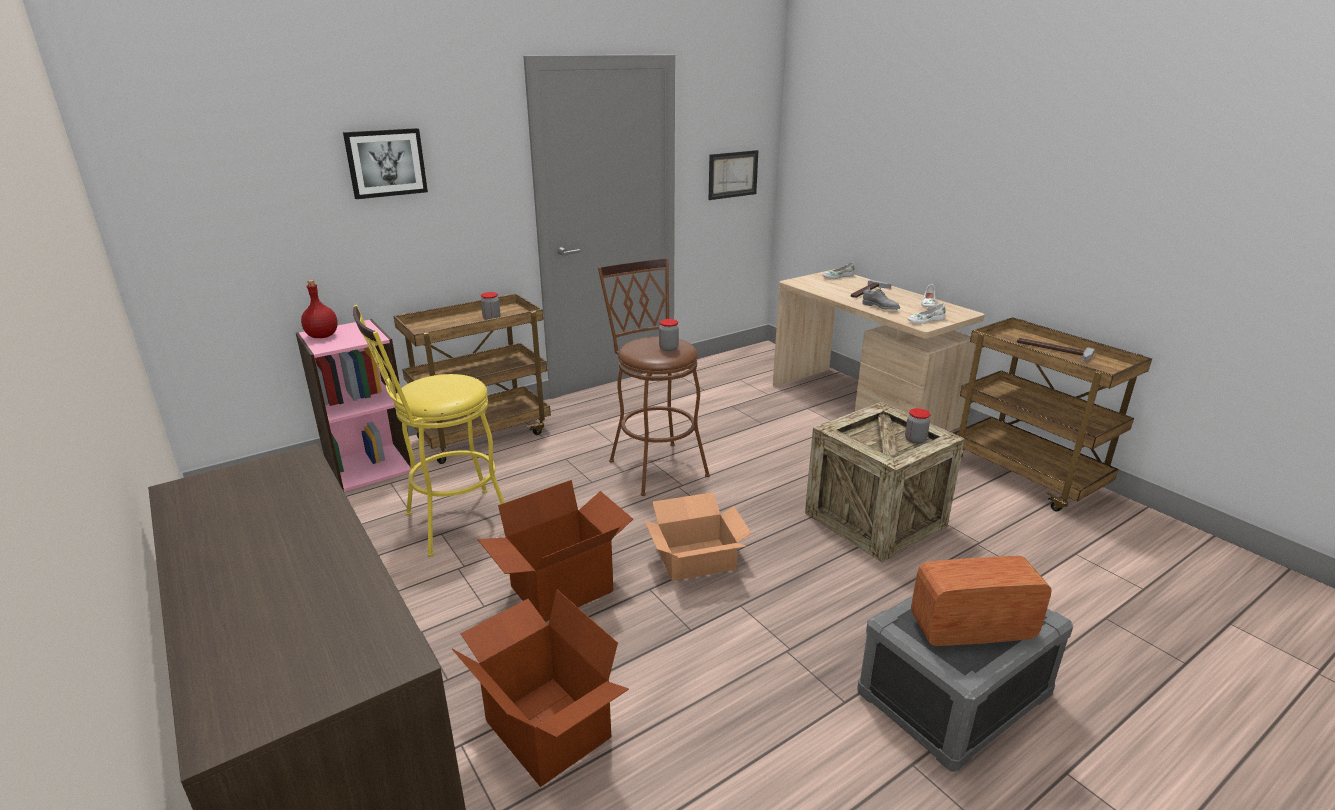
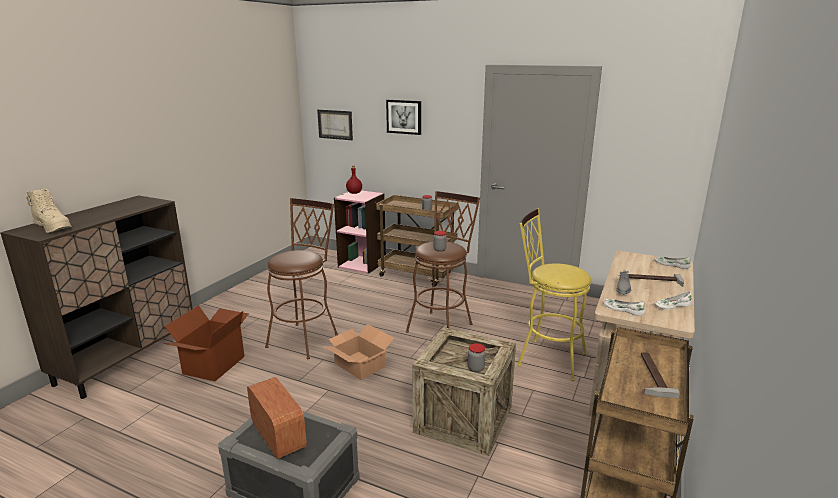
camera: 60 degrees right, 5 degrees down
yellow stool [353,305,505,557] -> yellow stool moved to [518,209,591,381]
cardboard box [477,480,633,622] -> brown stool [265,198,338,359]
picture [709,150,758,200] -> picture moved to [317,109,353,140]
none -> beige boot [26,188,72,233]

